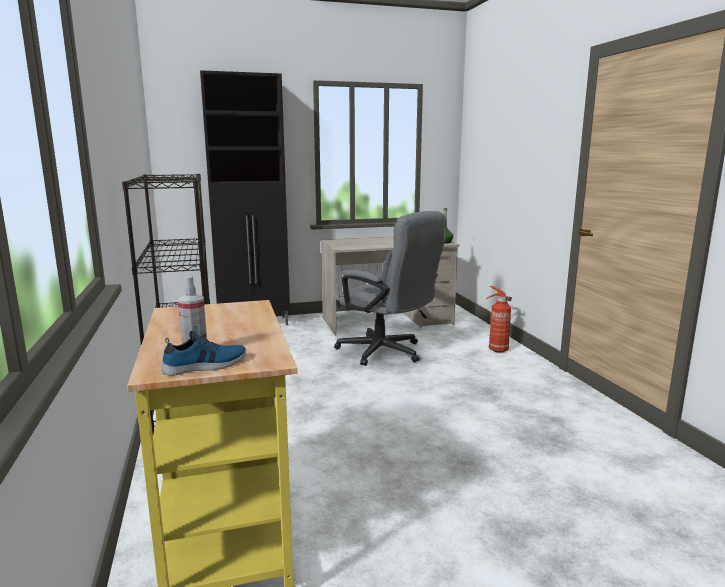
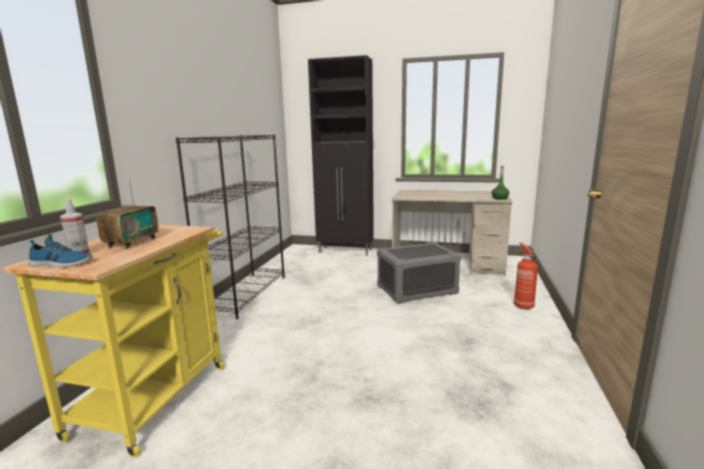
camera: 30 degrees right, 0 degrees up
grey office chair [334,211,446,366] -> grey storage box [377,242,461,304]
none -> radio [96,179,159,249]

